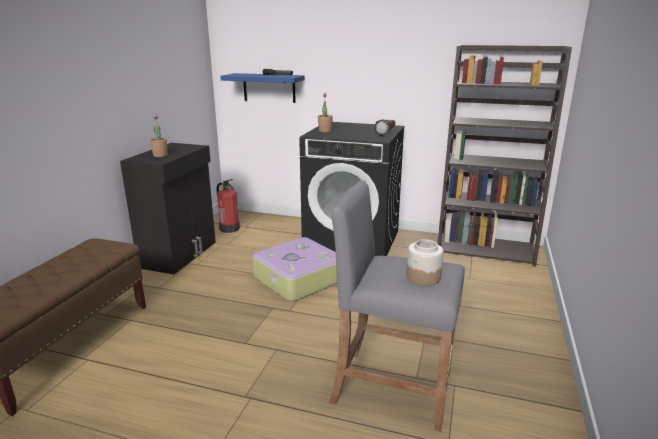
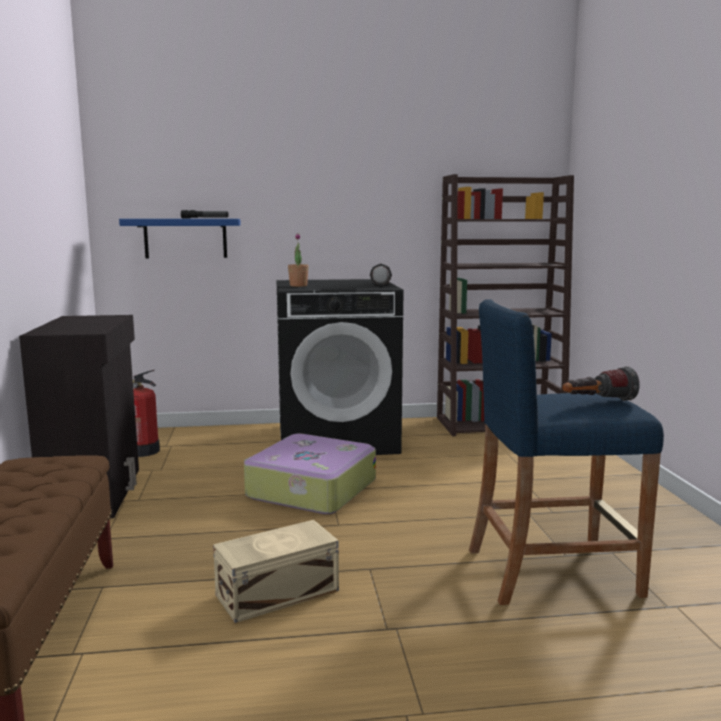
camera: 25 degrees left, 10 degrees down
potted plant [150,114,167,157] -> none
grey stool [329,180,465,432] -> blue stool [469,299,664,605]
jar [406,239,444,286] -> flashlight [562,366,640,401]
none -> beige storage box [213,520,339,623]

